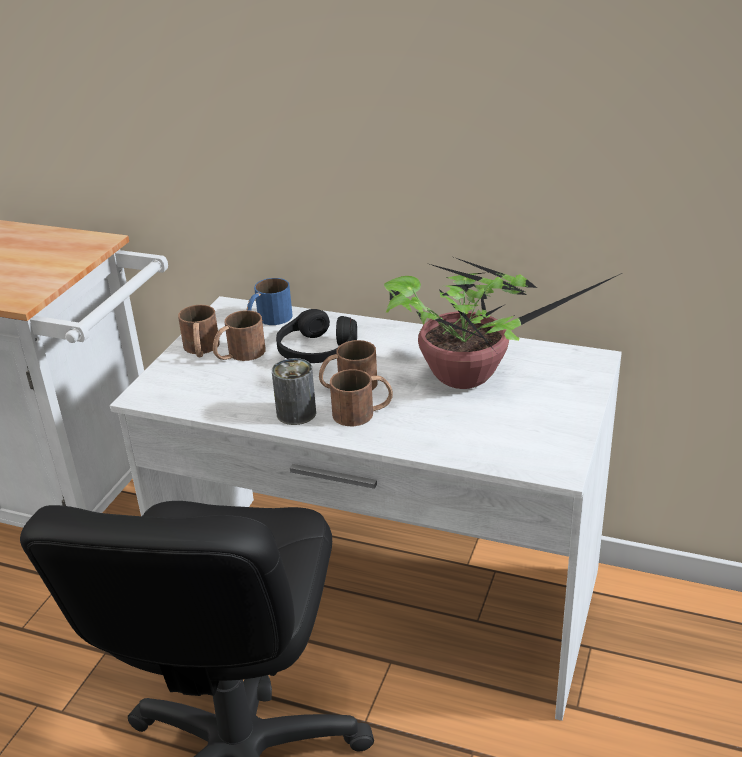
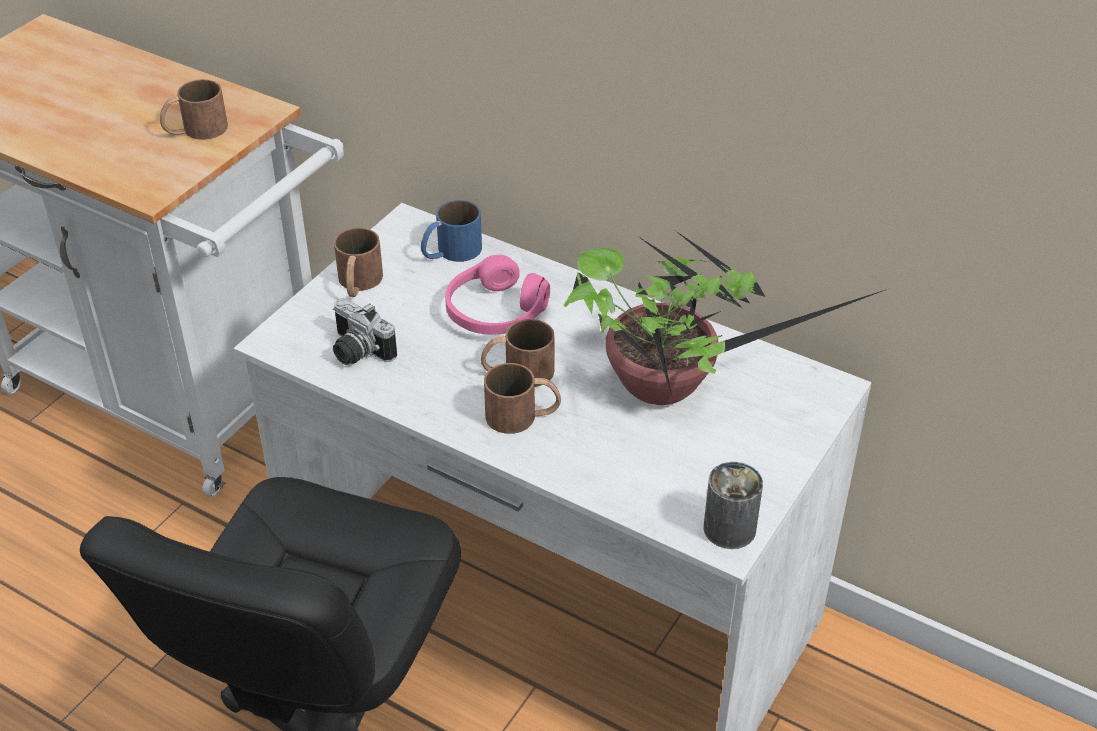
camera: 10 degrees right, 10 degrees up
brown mug [213,310,266,361] -> brown mug moved to [160,79,228,140]
can [272,358,316,425] -> can moved to [703,462,763,549]
black headphones [276,309,357,363] -> pink headphones [445,255,550,335]
none -> camera [333,298,397,365]

